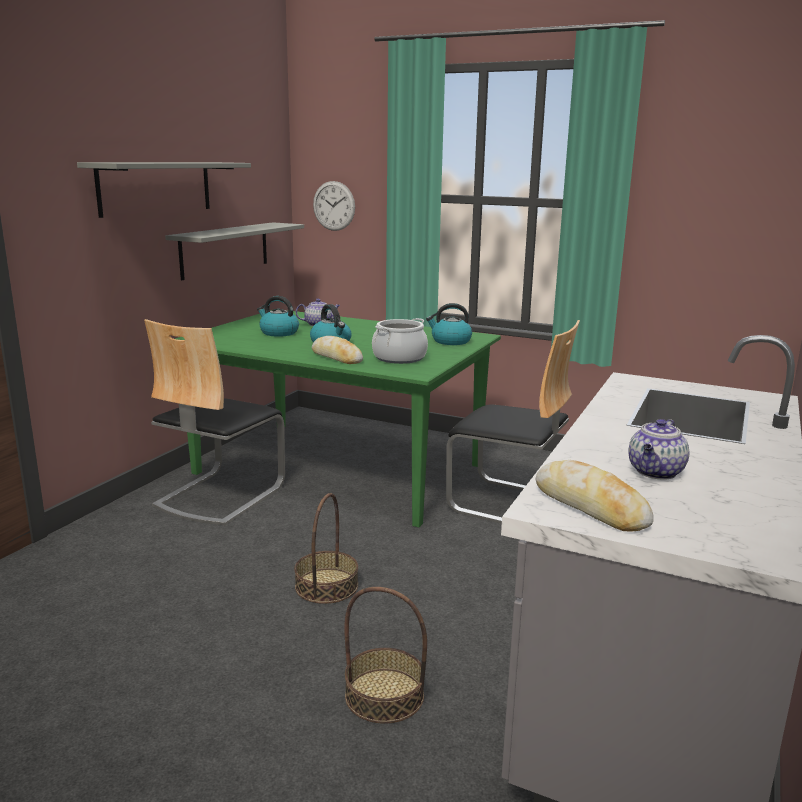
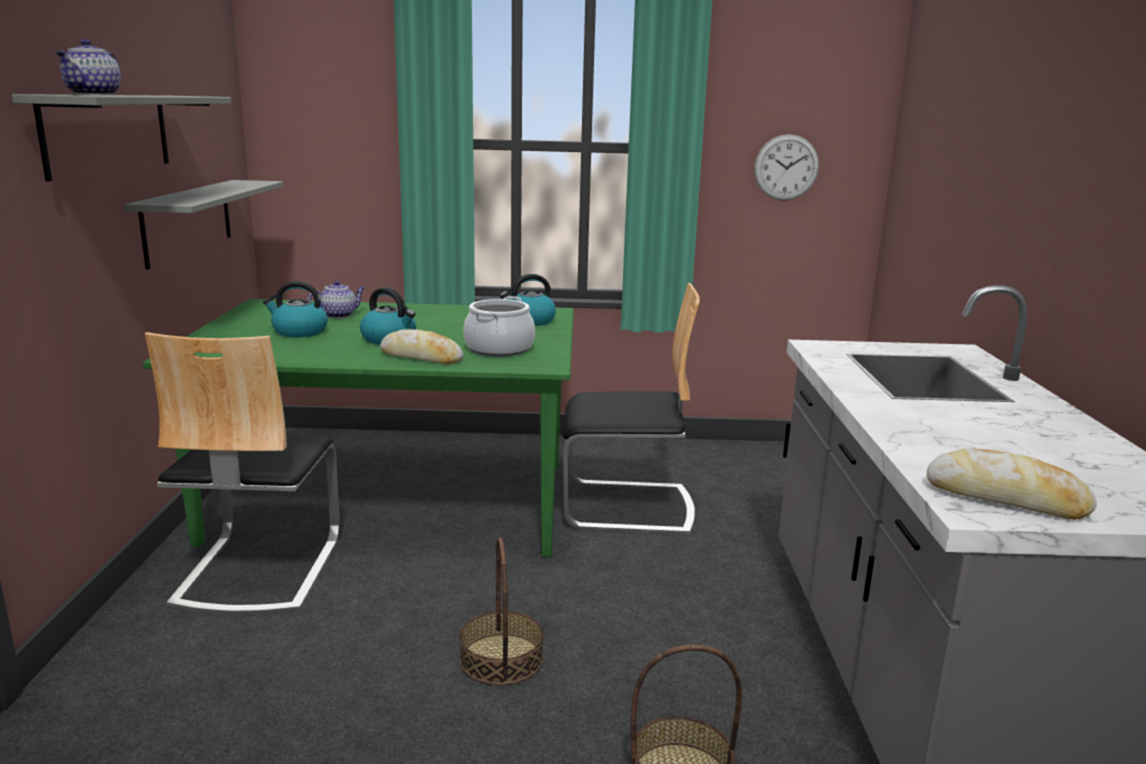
camera: 25 degrees left, 0 degrees up
wall clock [313,181,355,231] -> wall clock moved to [754,134,819,201]
teapot [628,419,689,480] -> teapot moved to [55,39,121,95]

